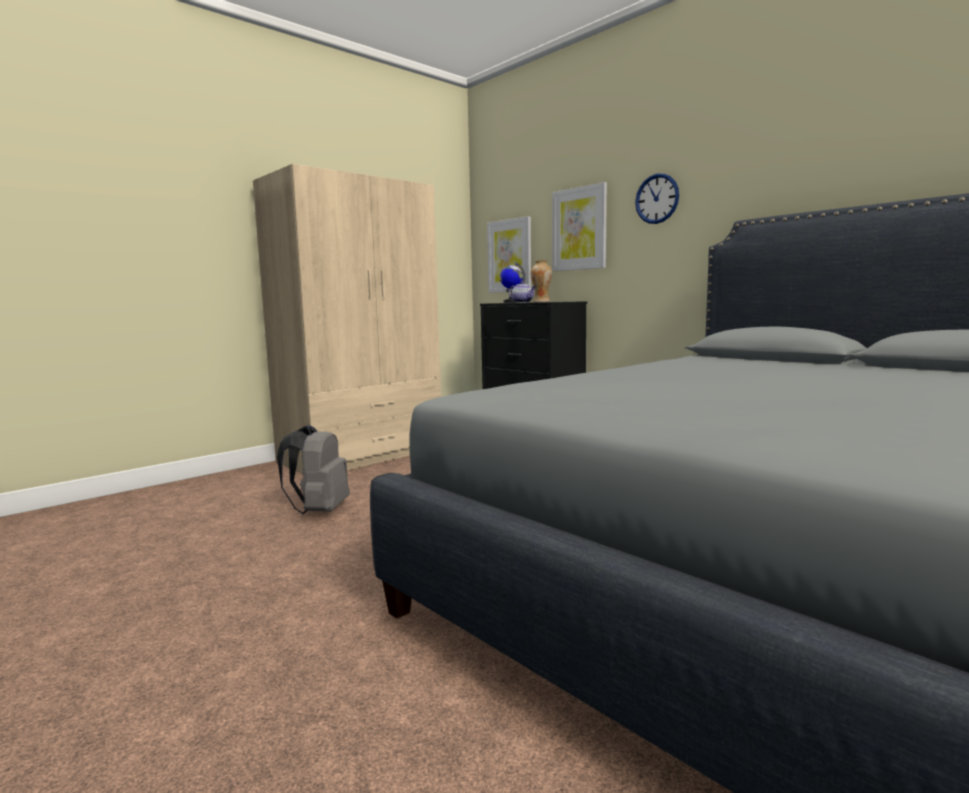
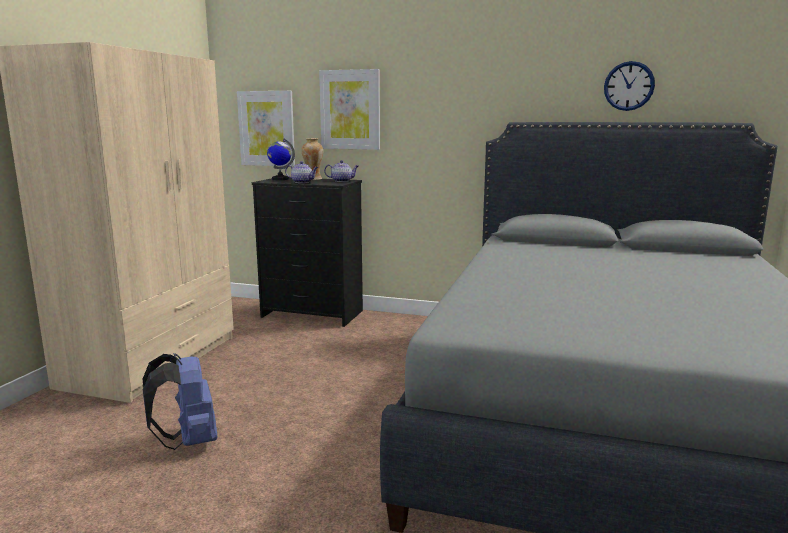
camera: 30 degrees left, 5 degrees up
grey backpack [277,425,350,514] -> blue backpack [142,353,217,450]
wall clock [635,174,679,224] -> wall clock moved to [604,61,655,111]
none -> teapot [324,160,358,182]

